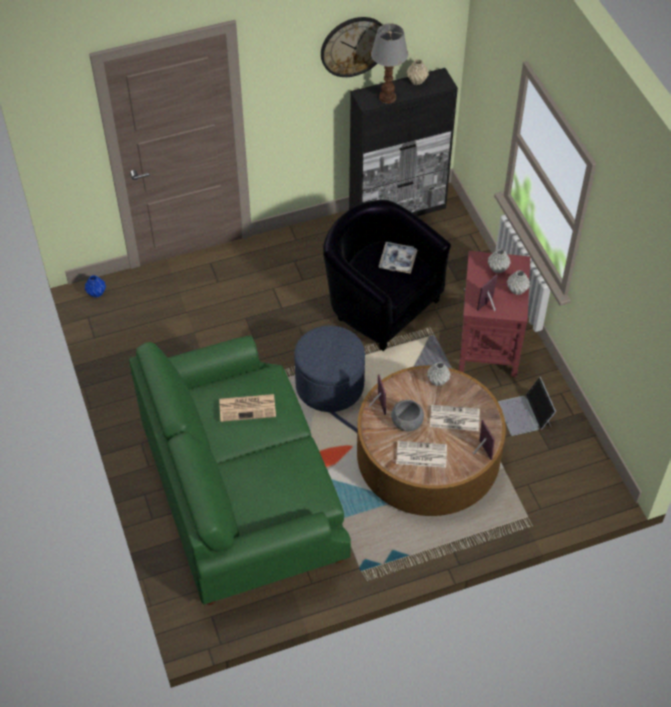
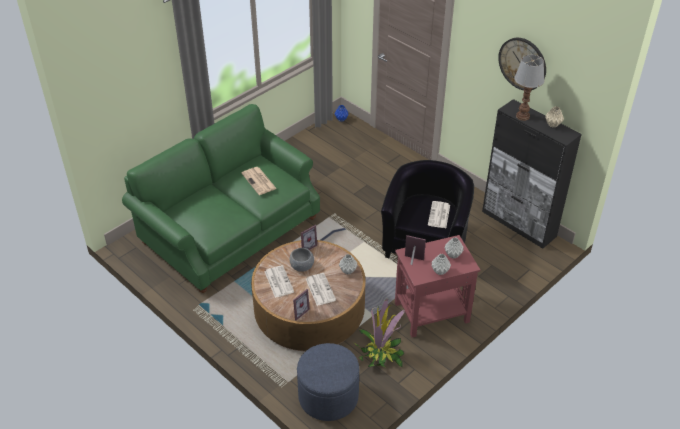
camera: 65 degrees right, 10 degrees down
blue ottoman [294,325,365,412] -> blue ottoman moved to [297,343,359,421]
tray [379,242,417,274] -> newspaper [428,201,450,228]
laptop [498,377,556,436] -> potted plant [354,299,405,368]

